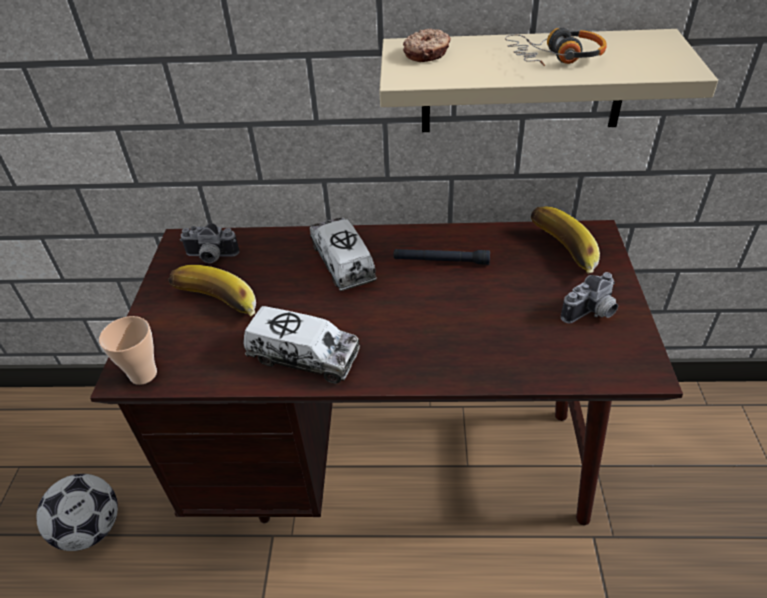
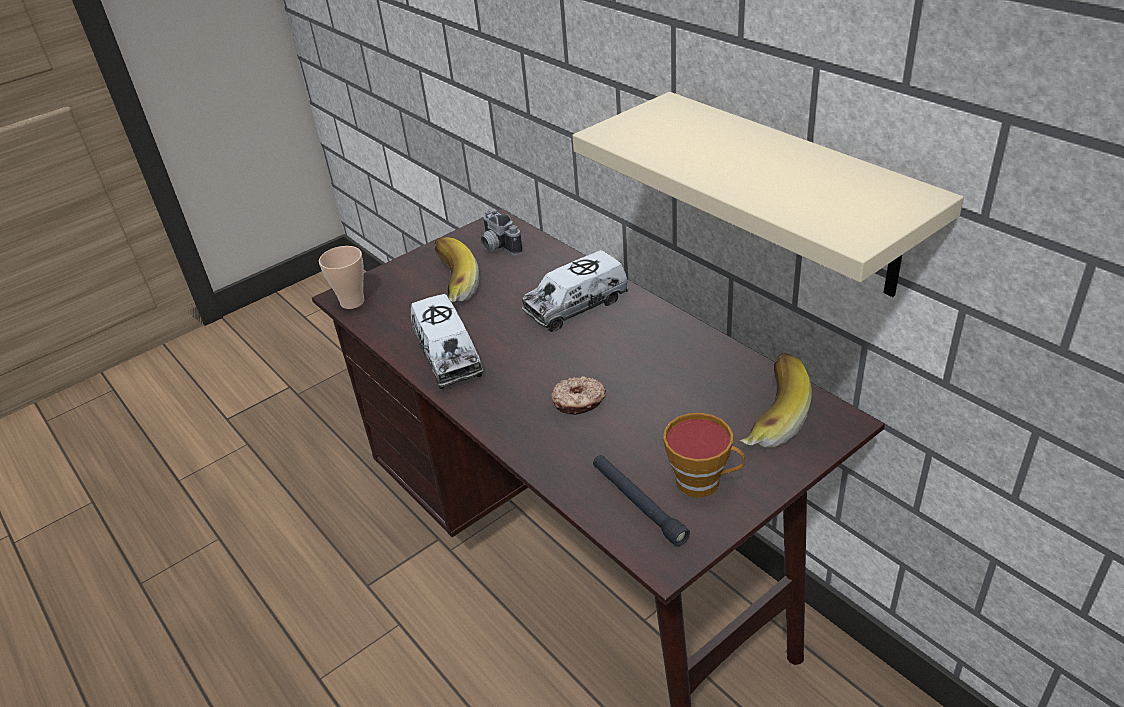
camera: 50 degrees right, 5 degrees down
football [36,474,118,551] -> none
toy truck [310,217,377,291] -> toy truck turned 150 degrees counterclockwise [522,250,629,332]
black flashlight [393,249,490,265] -> black flashlight moved to [593,455,690,547]
donut [403,29,451,62] -> donut moved to [551,376,606,415]
headphones [505,28,607,66] -> none
camera [561,272,618,323] -> cup [663,413,745,498]

